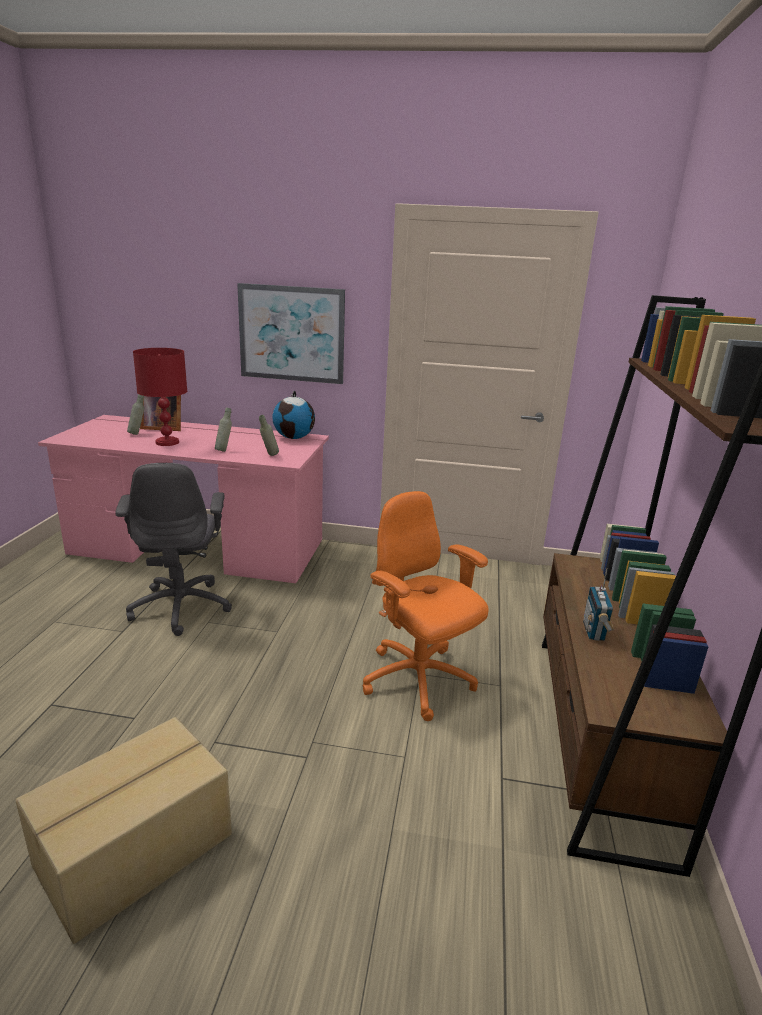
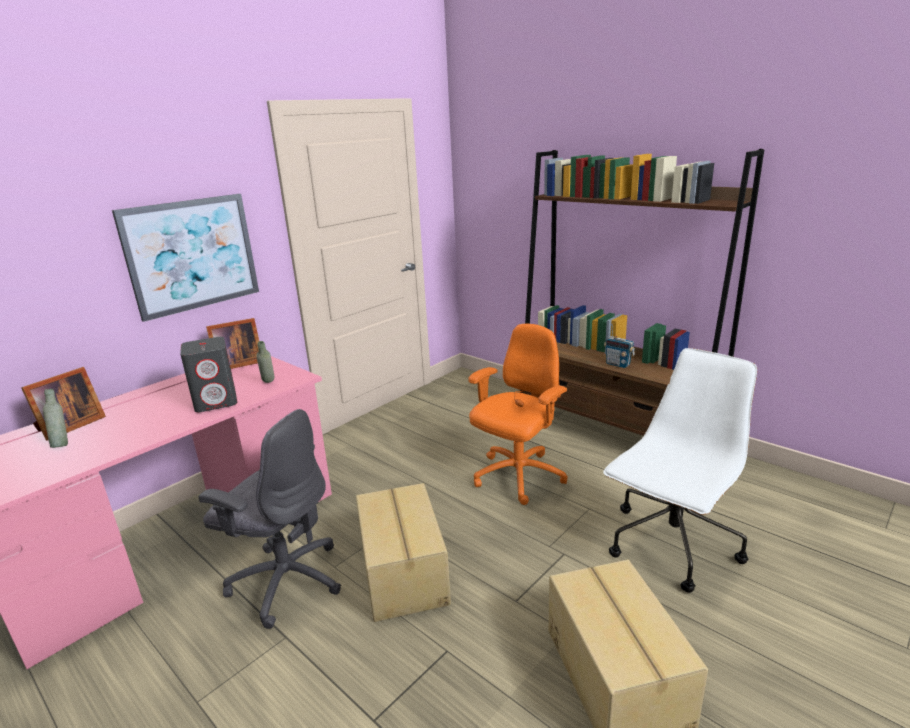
camera: 55 degrees left, 0 degrees up
red table lamp [133,348,187,446] -> none
grey bottle [215,407,232,452] -> grey speaker [180,337,237,412]
globe [272,391,315,439] -> picture frame [206,318,259,369]
orange office chair [362,491,489,721] -> orange office chair turned 135 degrees clockwise [469,324,568,505]
none -> cardboard box [356,483,451,622]
none -> white office chair [603,348,757,593]

